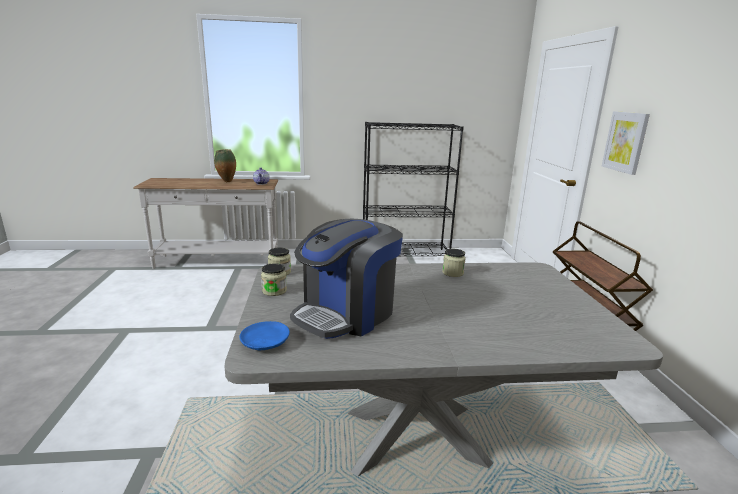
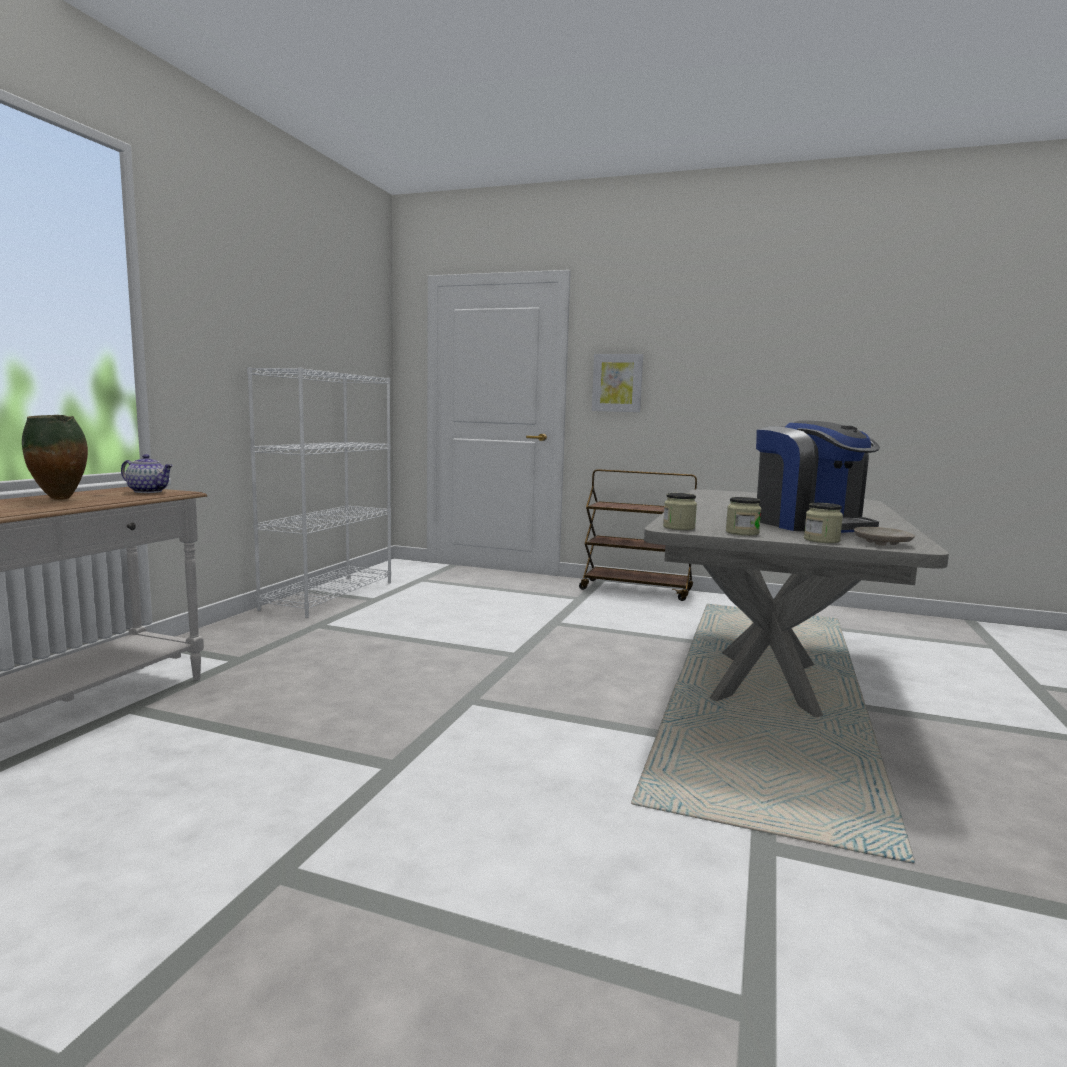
camera: 65 degrees left, 10 degrees down
blue plate [239,321,290,350] -> beige plate [854,527,915,546]
black bookcase [363,122,464,256] -> white bookcase [247,367,391,618]
jar [442,249,466,277] -> jar moved to [804,503,843,543]

